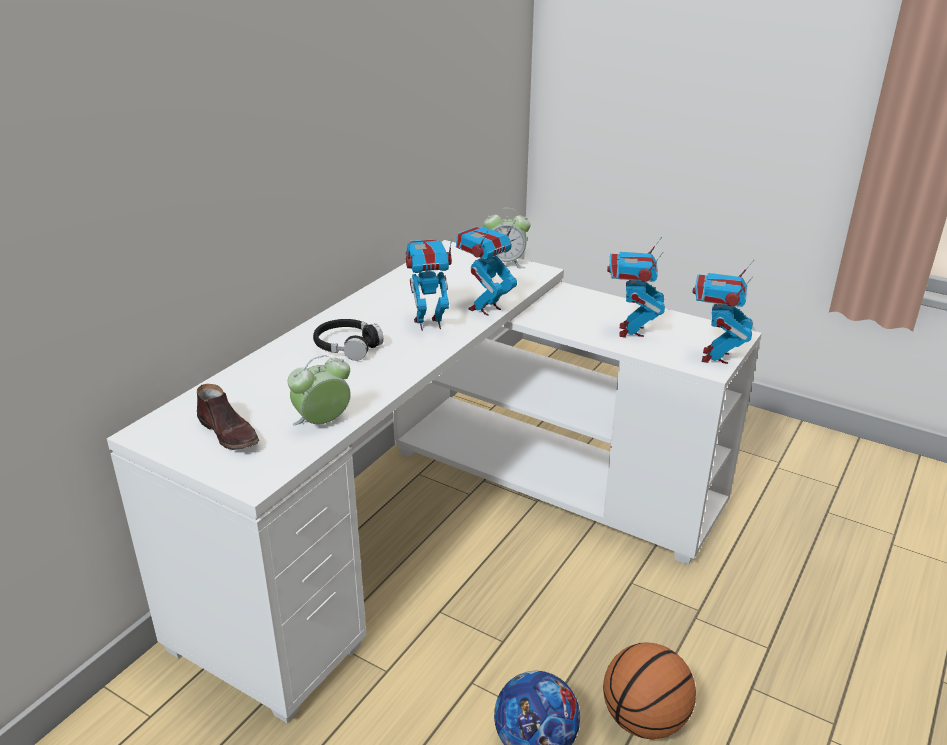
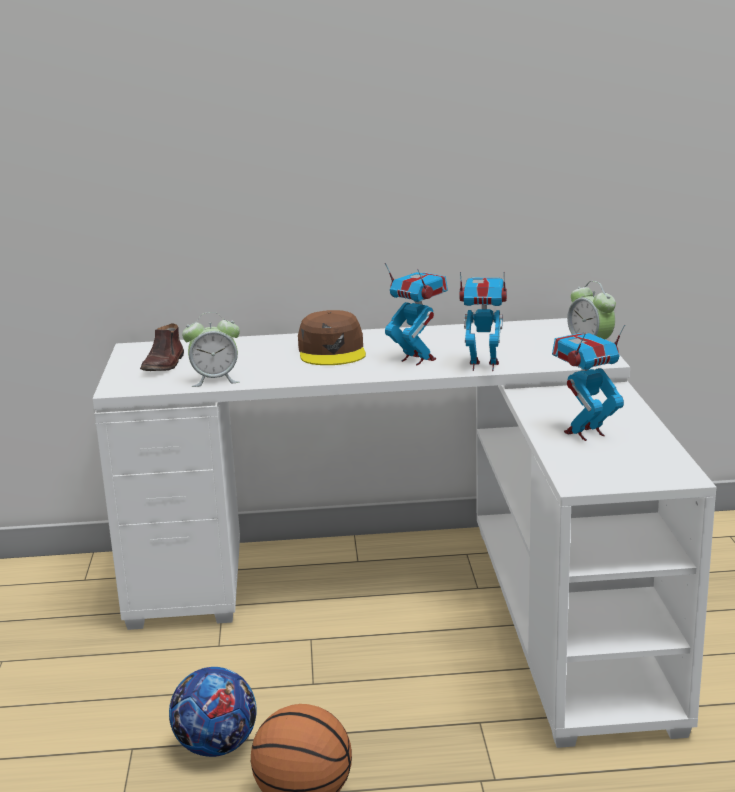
camera: 55 degrees right, 10 degrees down
alarm clock [288,355,351,425] -> alarm clock turned 150 degrees clockwise [182,312,240,387]
black headphones [313,319,384,361] -> brown cap [298,310,366,365]
toy robot [692,260,754,364] -> none

